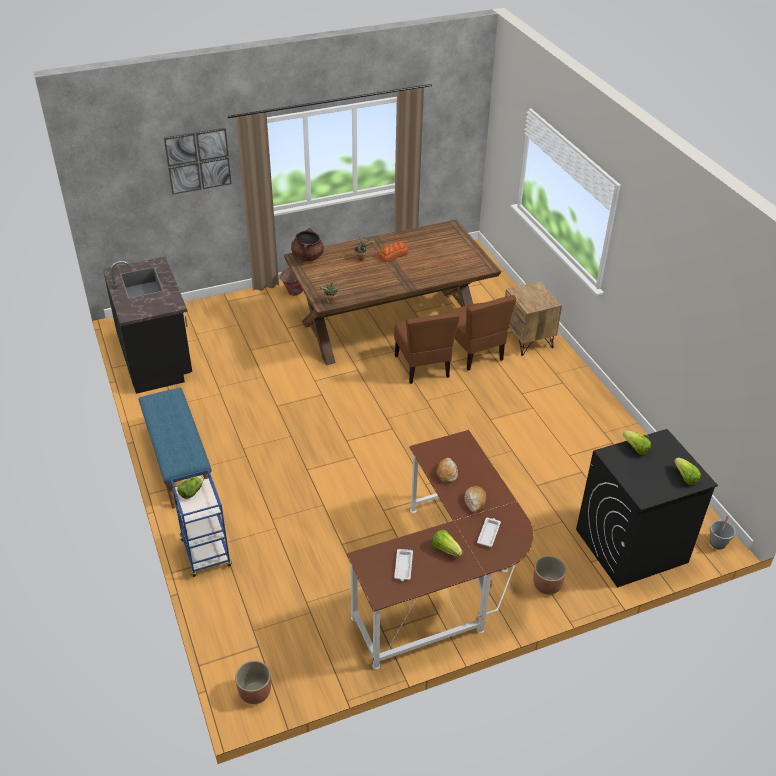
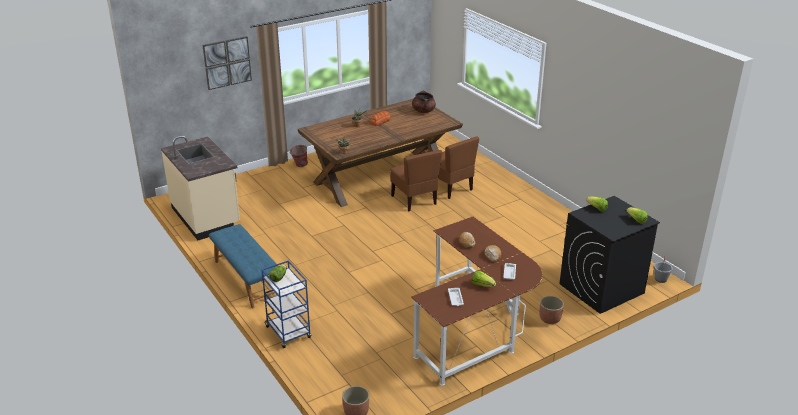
camera: 10 degrees left, 10 degrees down
black counter [103,257,192,394] -> beige counter [161,136,240,240]
brown cooking pot [291,228,324,261] -> brown cooking pot moved to [412,91,436,113]
brown nightstand [505,281,562,356] -> none

